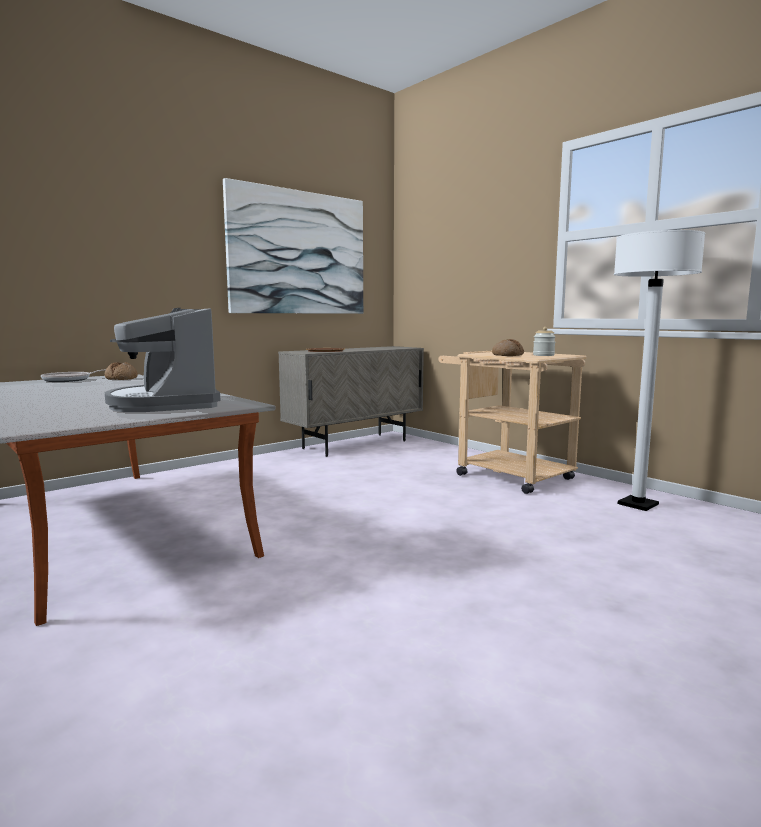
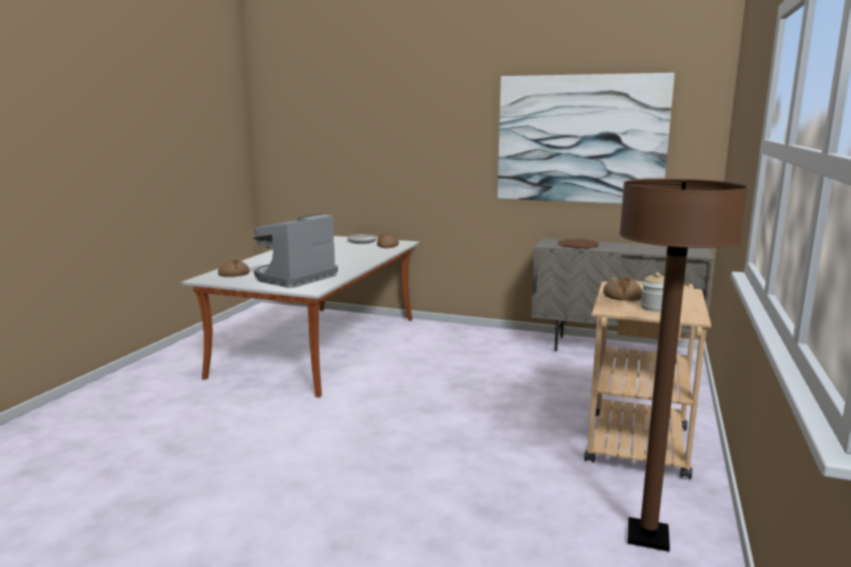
camera: 60 degrees right, 5 degrees up
white floor lamp [614,230,705,511] -> brown floor lamp [619,178,748,552]
none -> bread [218,259,250,277]

